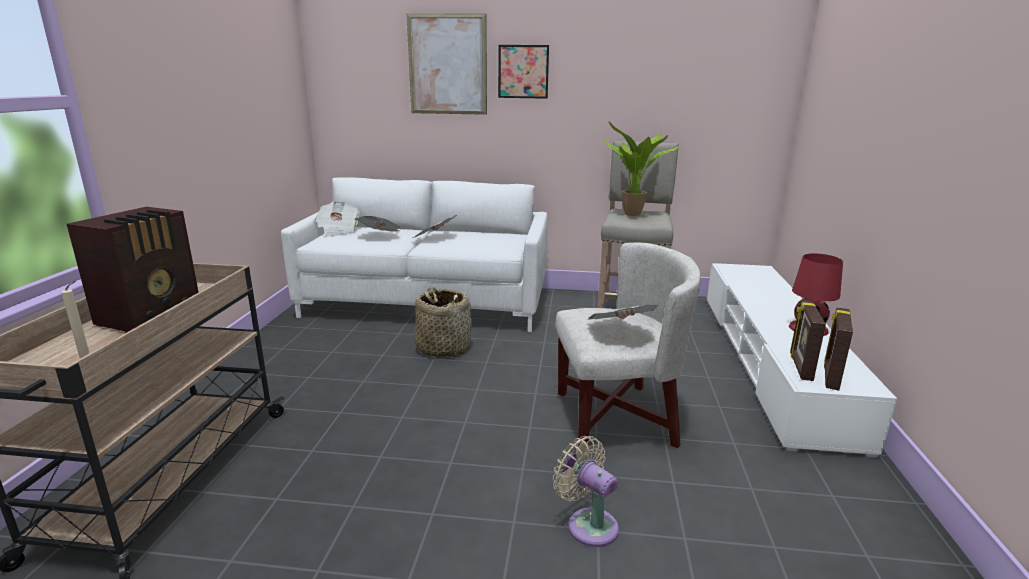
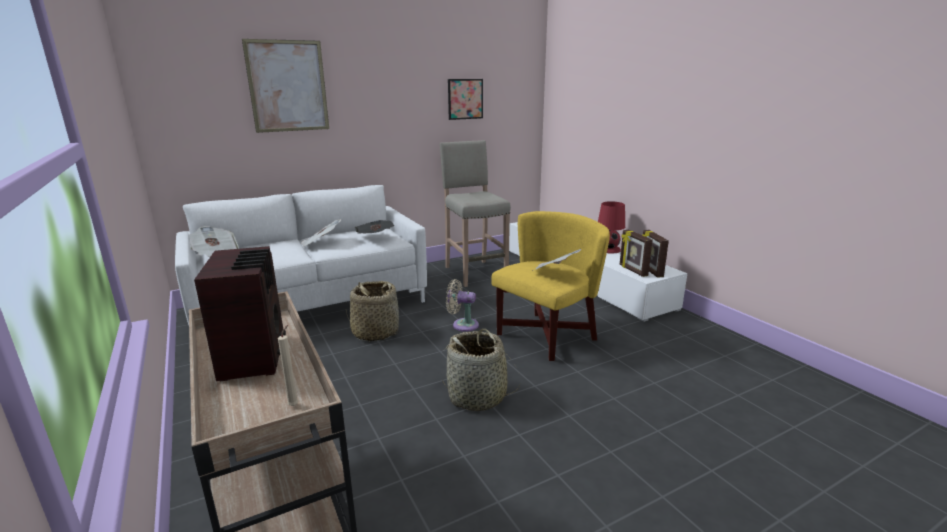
camera: 35 degrees left, 0 degrees up
newspaper [355,216,400,232] -> newspaper moved to [355,220,394,234]
picture [498,45,549,99] -> picture moved to [448,79,483,120]
beige fan [553,436,619,547] -> beige fan moved to [446,279,479,331]
white armchair [555,243,701,448] -> yellow armchair [491,211,610,361]
potted plant [603,121,680,216] -> none
none -> basket [442,329,520,411]

